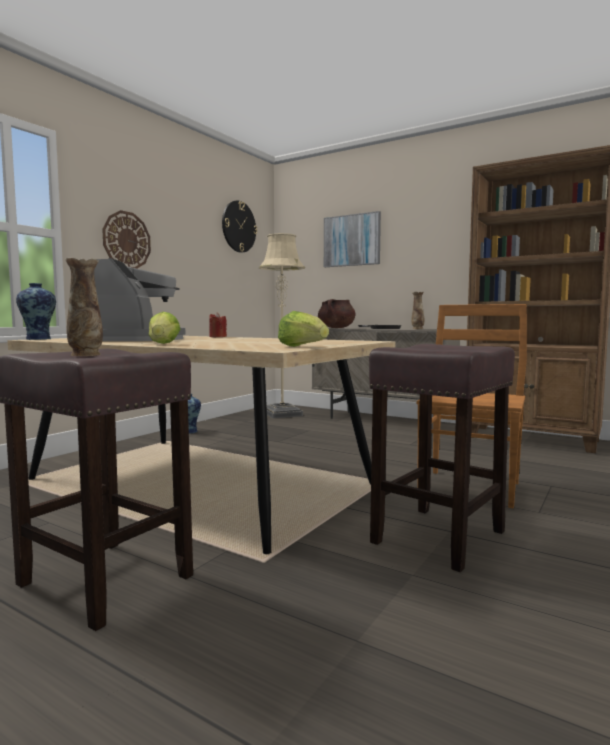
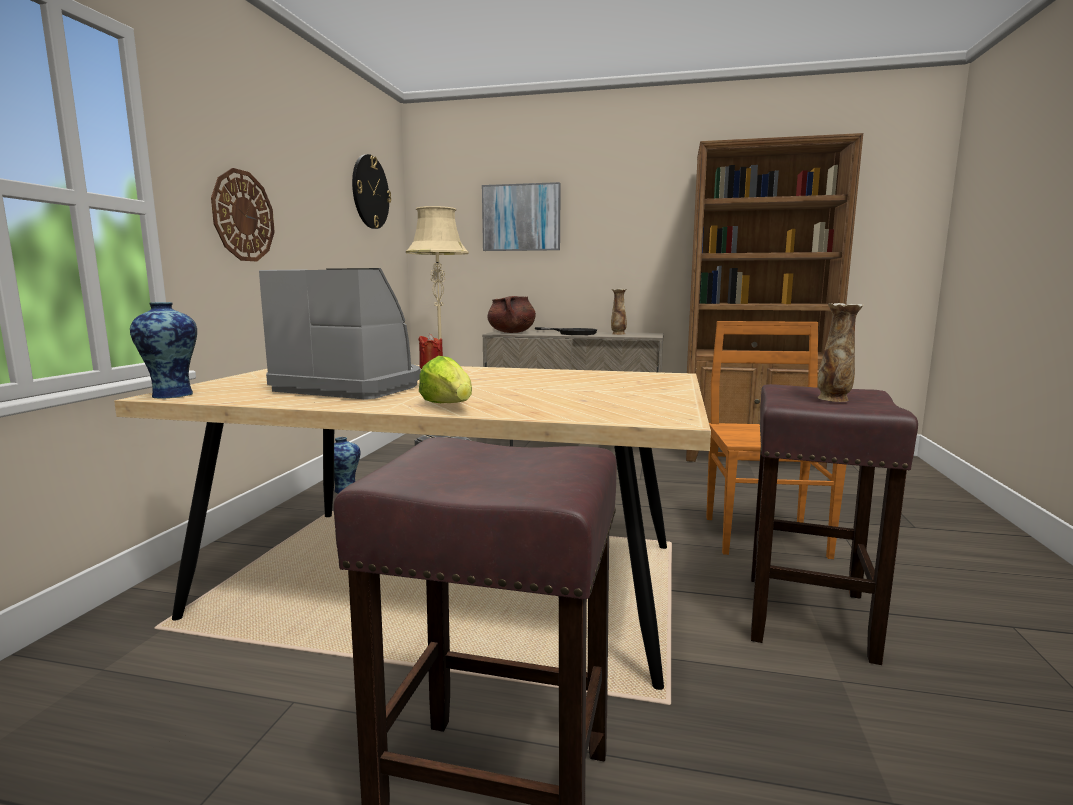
camera: 20 degrees left, 5 degrees up
vase [65,258,103,356] -> vase moved to [818,303,864,402]
coffee machine [94,258,185,341] -> coffee machine turned 45 degrees counterclockwise [259,268,421,399]
lettuce [278,311,329,347] -> none

